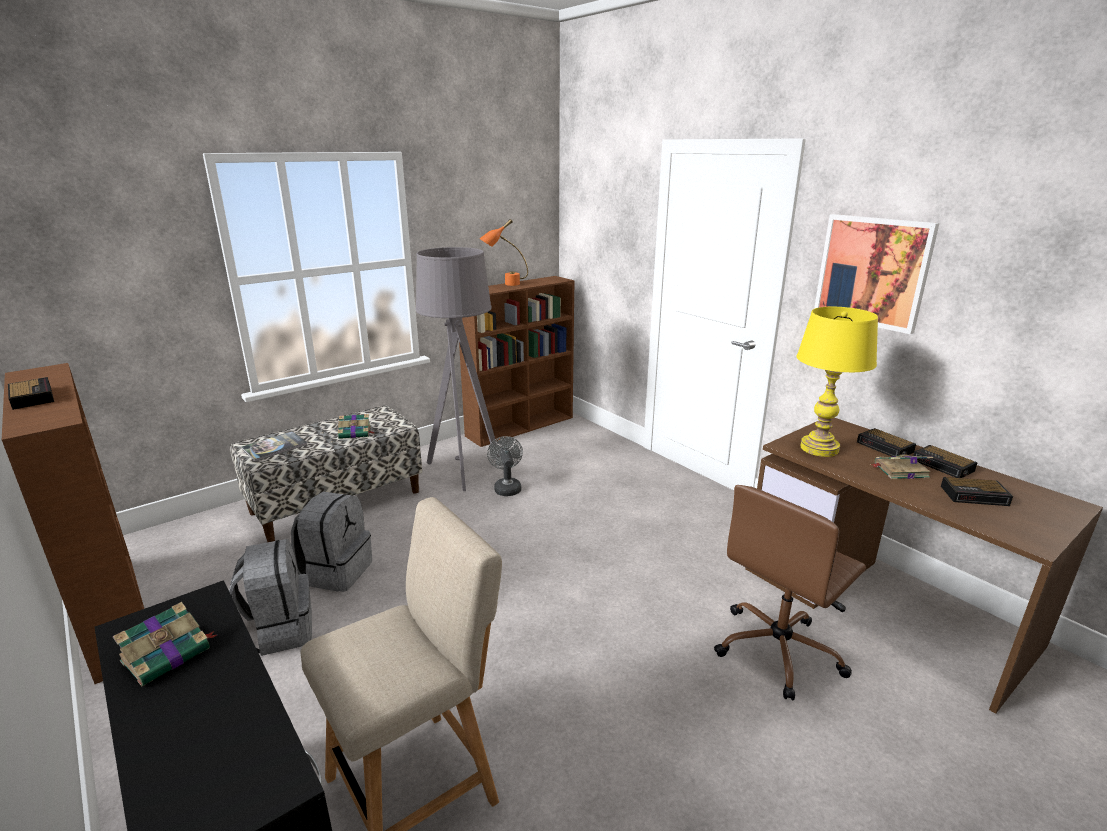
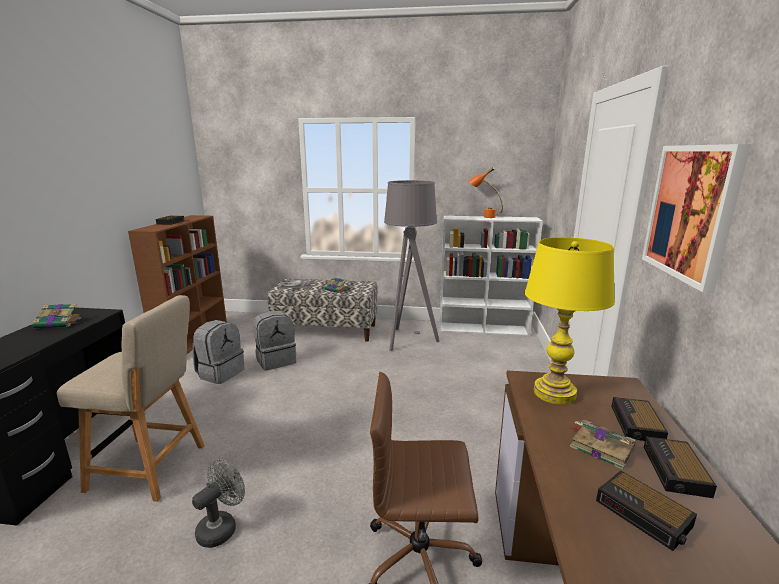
camera: 45 degrees right, 5 degrees down
brown bookcase [459,276,574,447] -> white bookcase [439,216,543,336]
grey fan [487,436,523,496] -> grey fan moved to [192,459,245,548]

